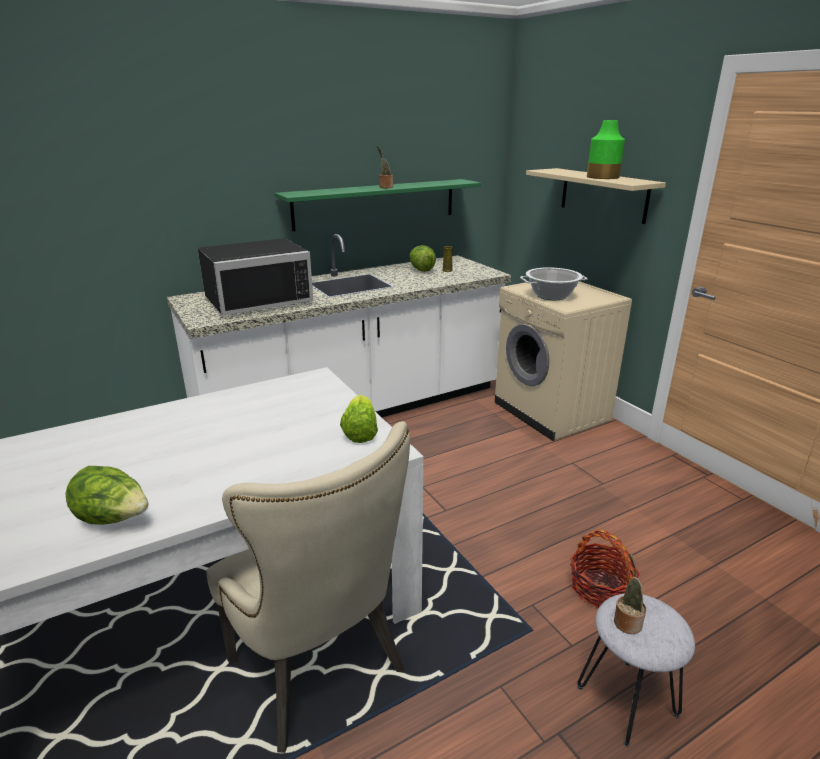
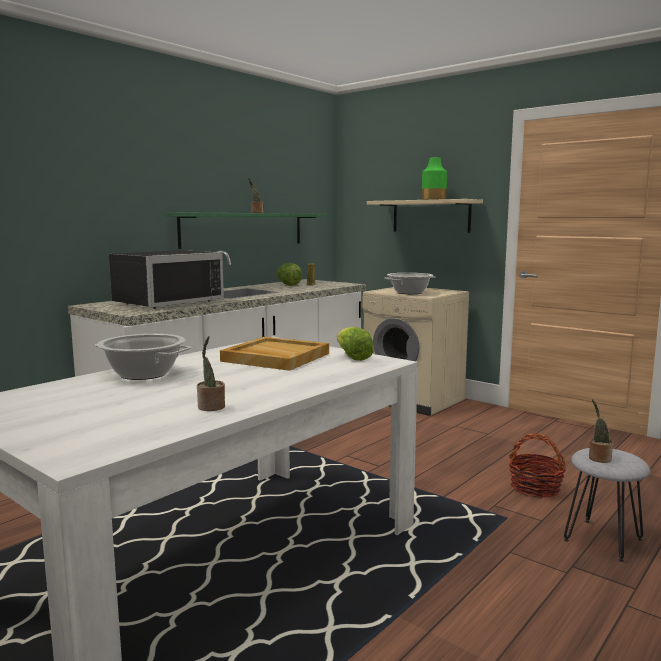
camera: 20 degrees left, 15 degrees down
lettuce [65,466,148,525] -> potted plant [197,336,225,411]
beige chair [207,421,410,753] -> none
none -> cooking pot [94,334,191,380]
none -> beige tray [220,337,329,371]

